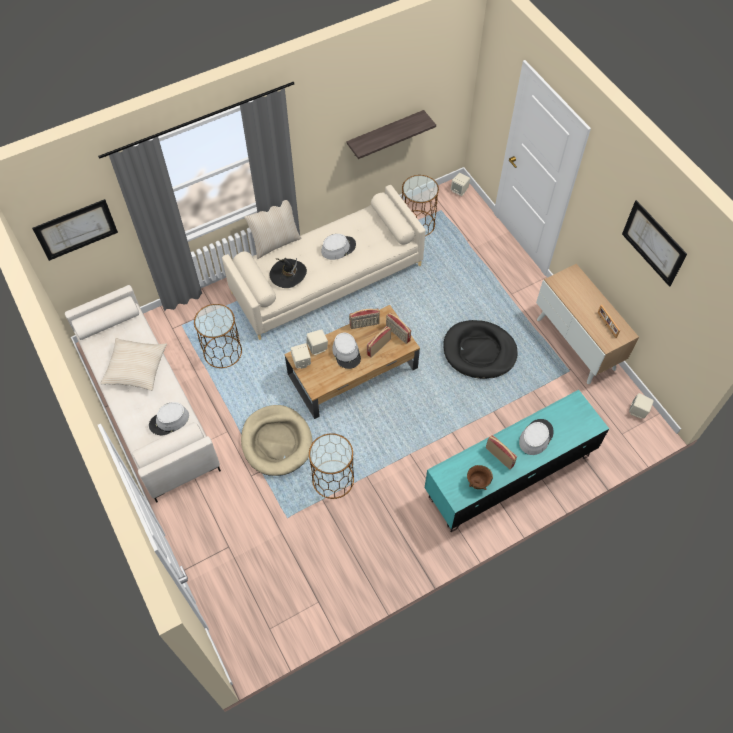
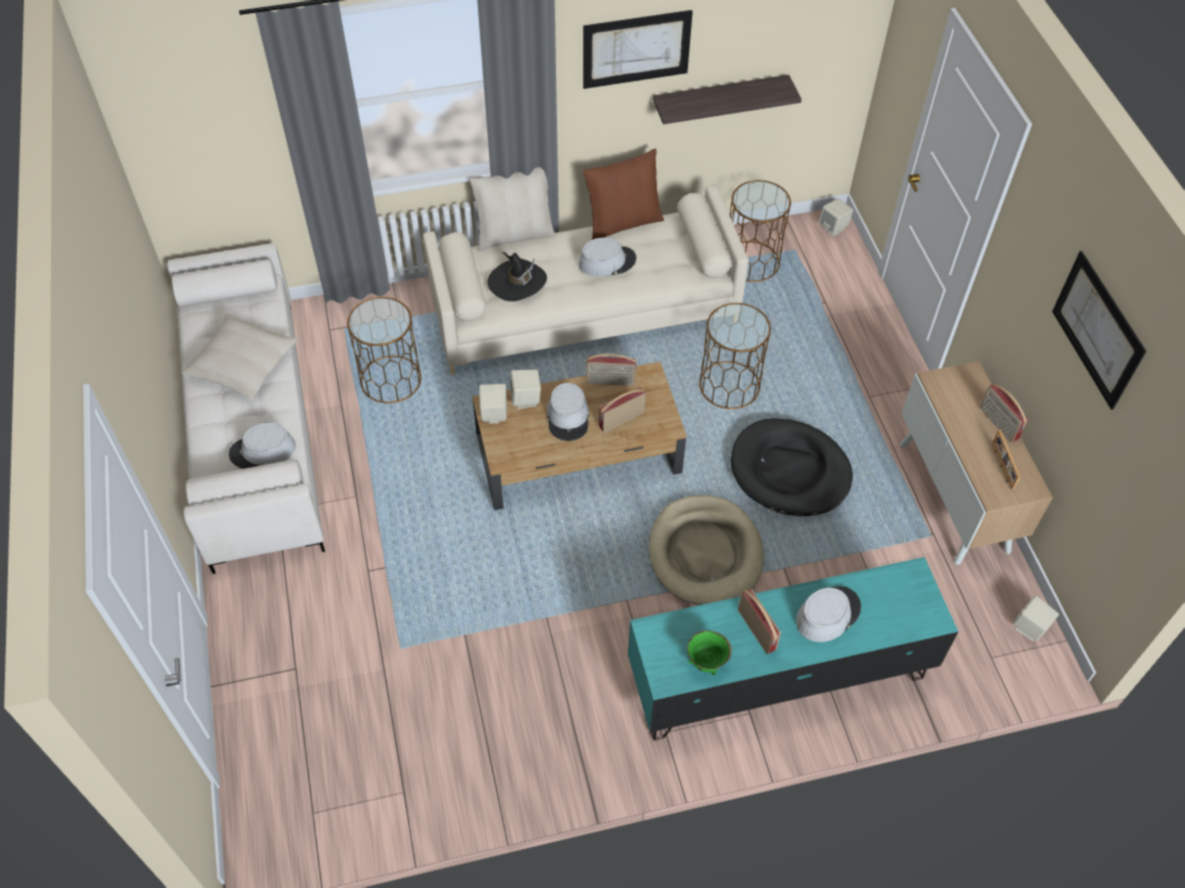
camera: 15 degrees right, 5 degrees down
picture [32,199,118,261] -> picture moved to [583,10,693,89]
beige dog bed [241,405,313,476] -> beige dog bed moved to [649,495,764,605]
brown side table [309,433,354,499] -> brown side table moved to [699,303,771,409]
radio [386,312,411,344] -> radio moved to [980,383,1028,442]
brown bowl [467,465,493,490] -> green bowl [687,630,732,675]
none -> brown pillow [583,148,664,240]

